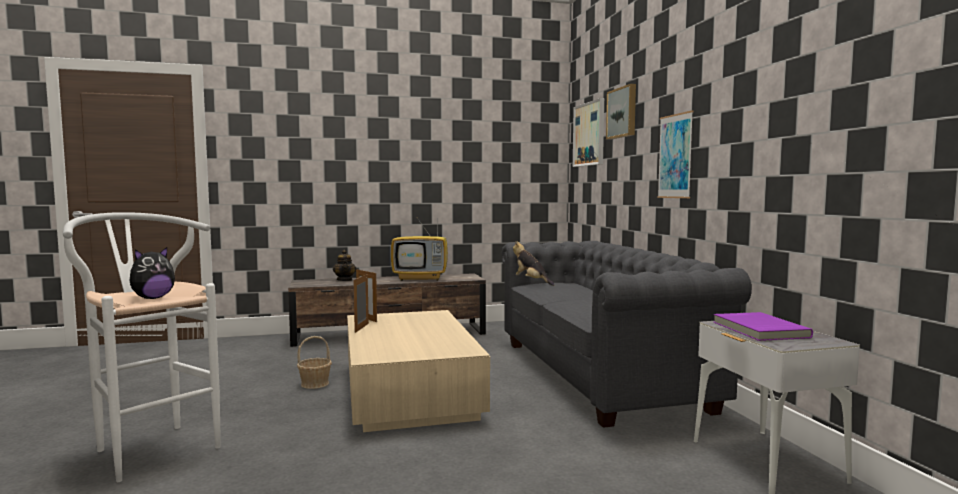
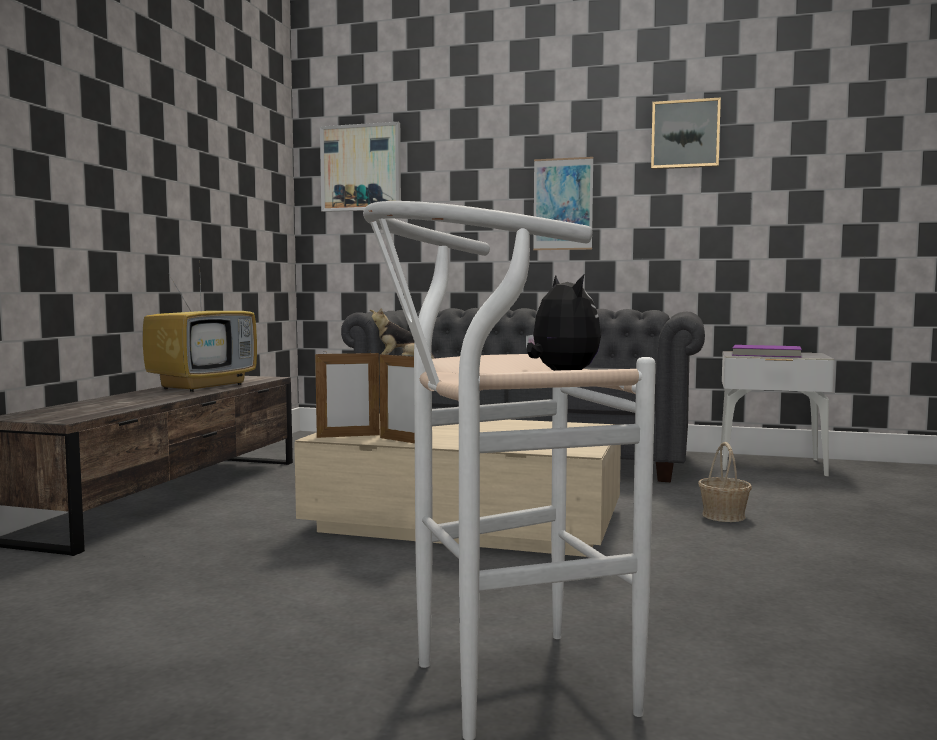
camera: 60 degrees left, 0 degrees up
basket [297,336,332,389] -> basket moved to [698,442,752,522]
teapot [333,250,356,281] -> none
picture [606,84,636,140] -> picture moved to [651,97,721,169]

